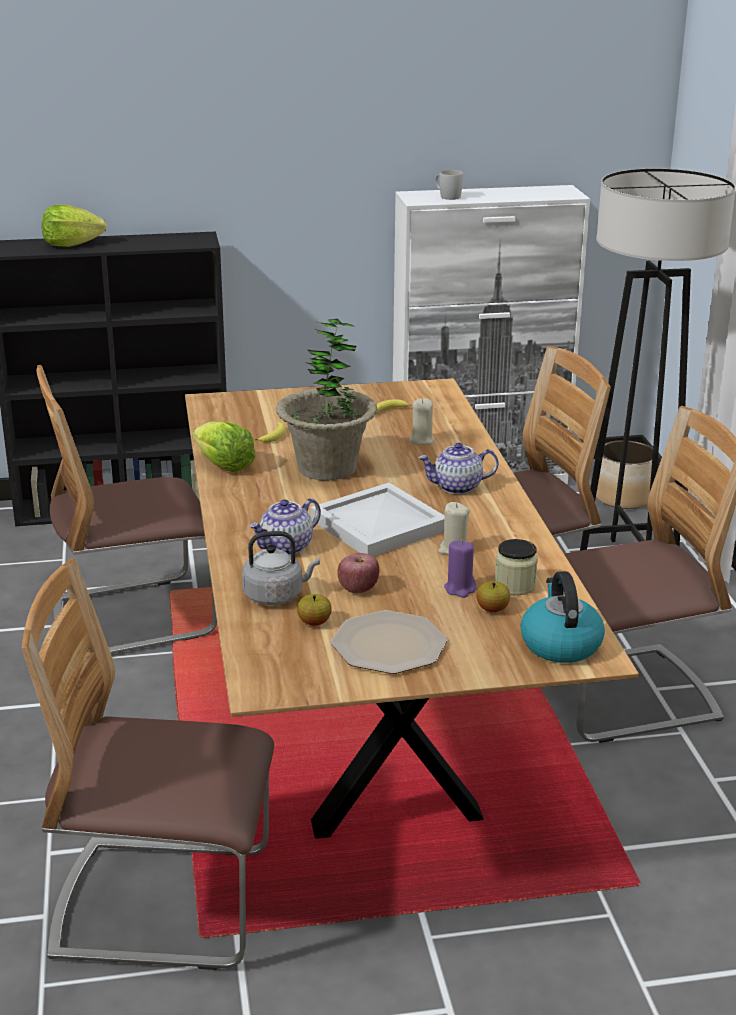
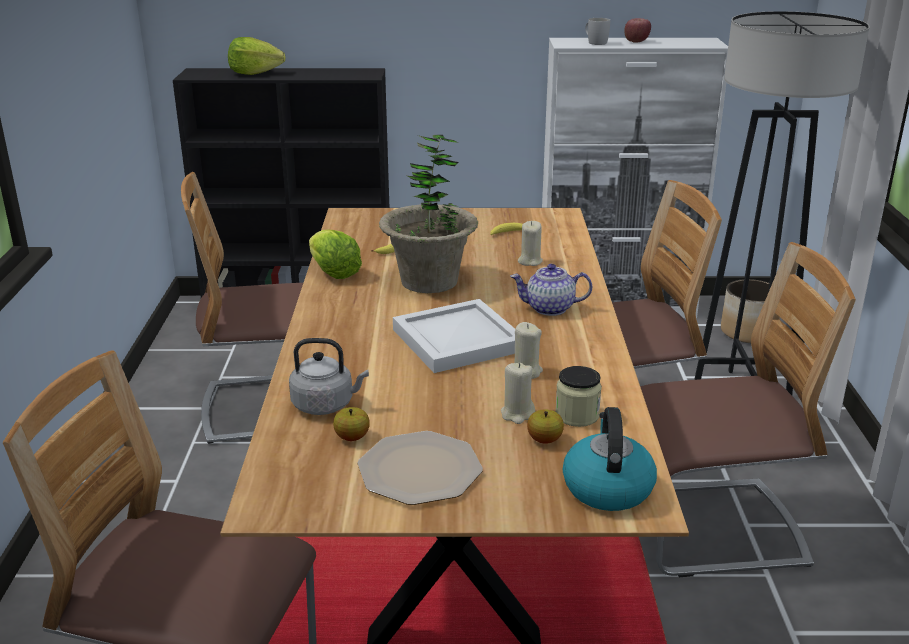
camera: 10 degrees right, 0 degrees up
teapot [249,498,321,555] -> none
apple [337,553,379,594] -> apple moved to [624,18,651,43]
purple candle [444,540,476,598] -> beige candle [501,363,535,424]

